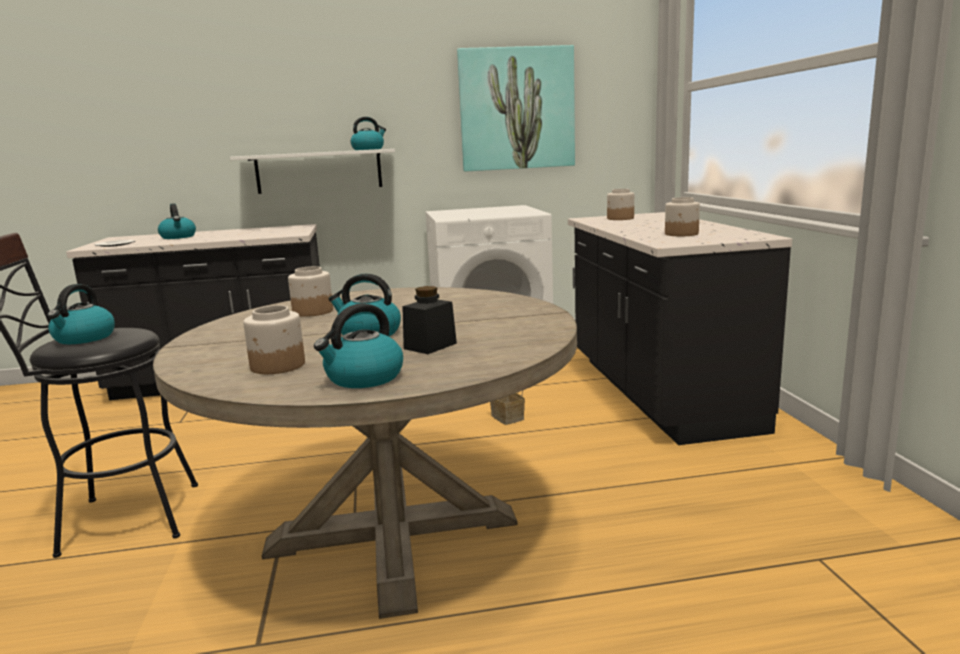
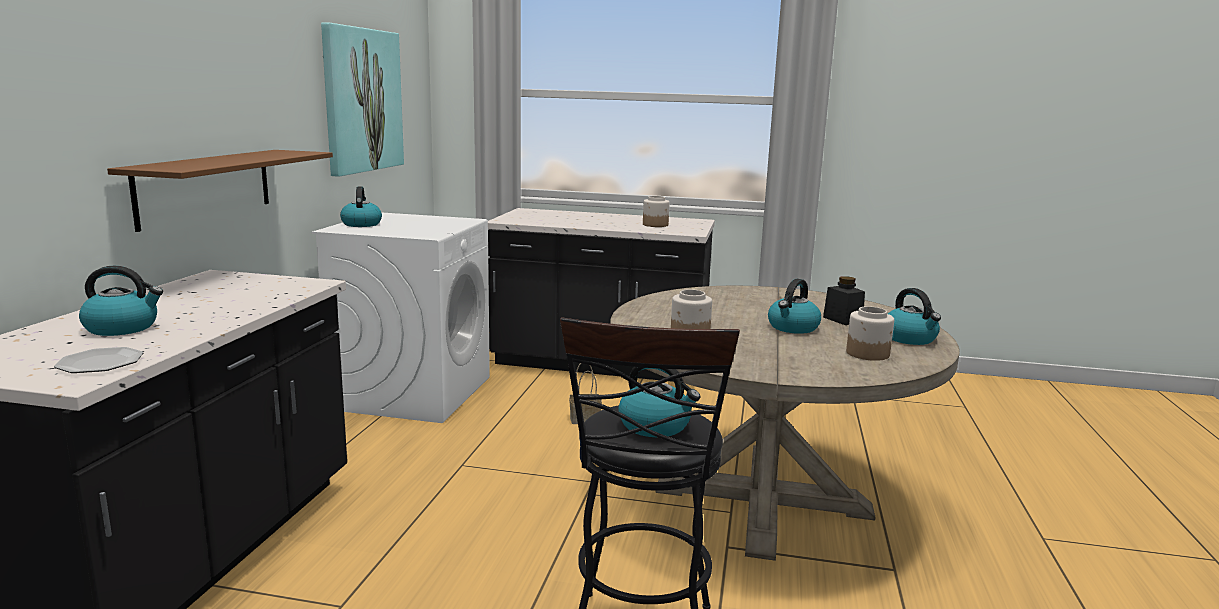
camera: 70 degrees left, 0 degrees up
white shelf [230,149,395,194] -> brown shelf [107,150,333,232]
kettle [351,117,386,150] -> kettle moved to [340,186,382,227]
jar [607,189,634,220] -> none

